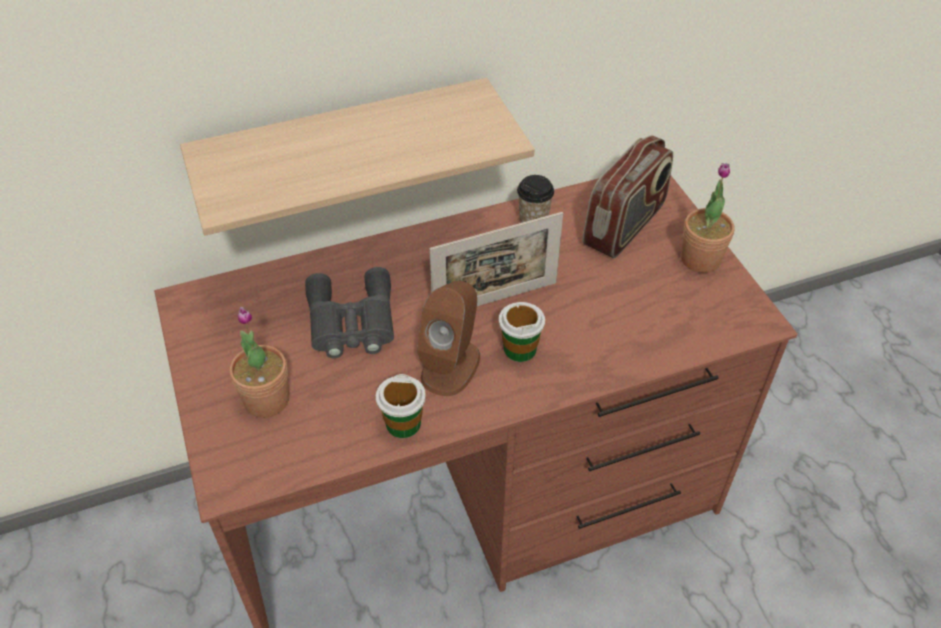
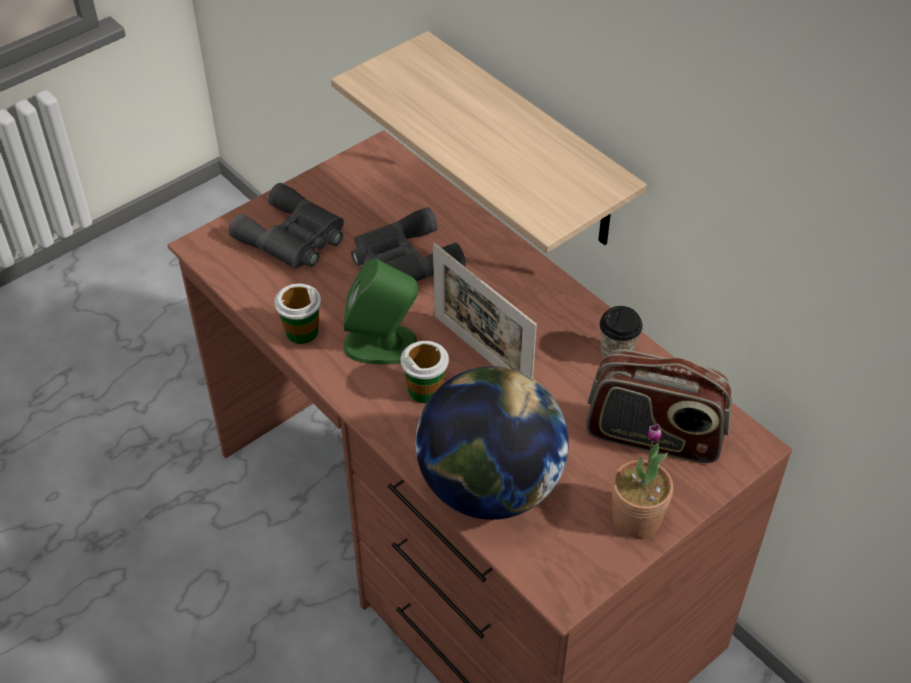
camera: 70 degrees right, 0 degrees up
potted plant [229,307,289,418] -> grey binoculars [229,183,344,269]
brown speaker [417,281,480,396] -> green speaker [344,258,418,364]
none -> globe [416,366,569,520]

